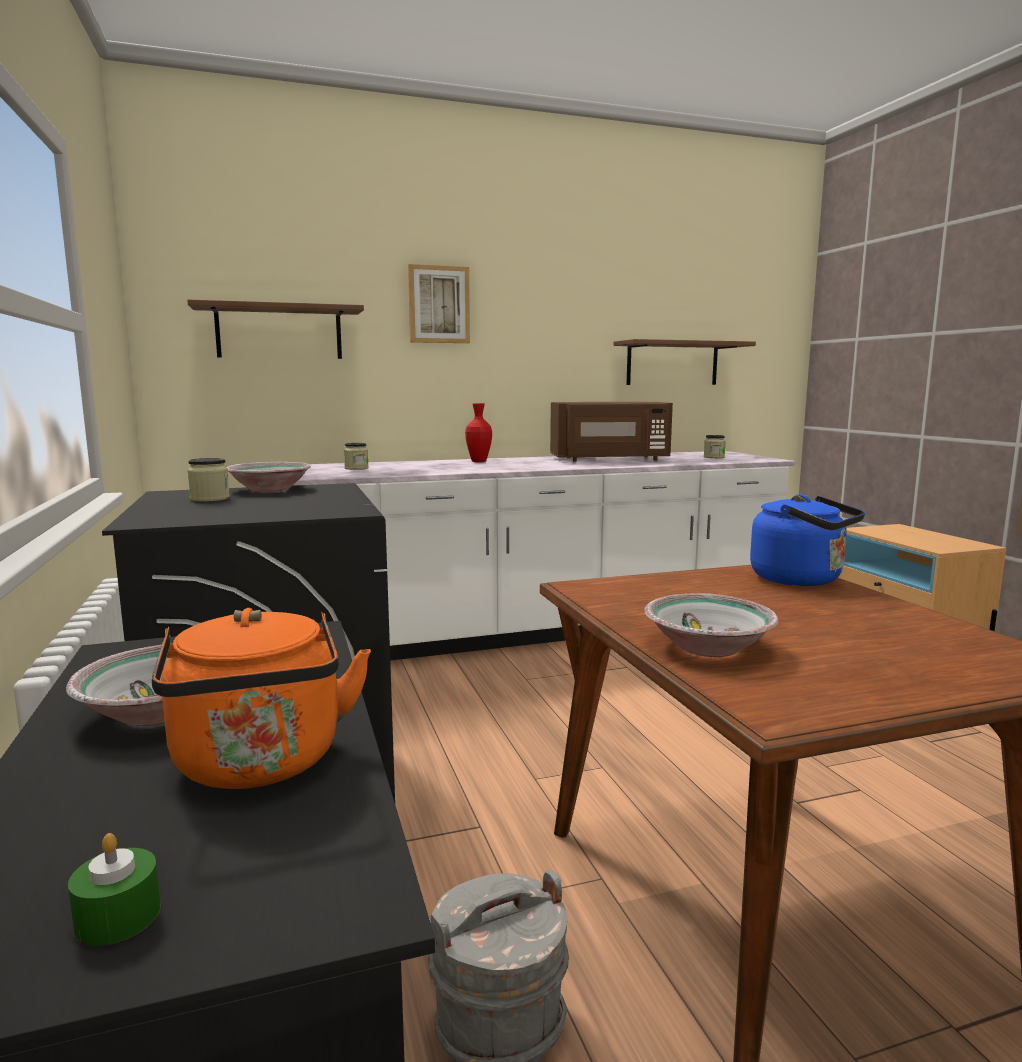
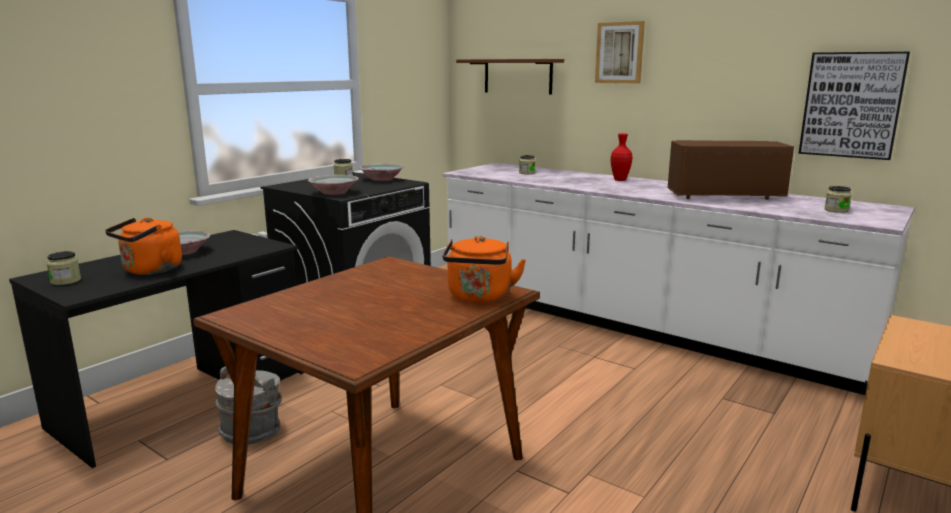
camera: 55 degrees right, 5 degrees up
green candle [68,833,161,946] -> jar [47,251,81,285]
brown microwave [550,402,673,461] -> brown microwave turned 135 degrees clockwise [667,140,794,200]
brown shelf [613,339,756,385] -> picture [798,52,910,160]
bowl [644,593,778,657] -> bowl moved to [308,175,359,195]
blue kettle [750,494,865,586] -> orange kettle [442,236,526,303]

